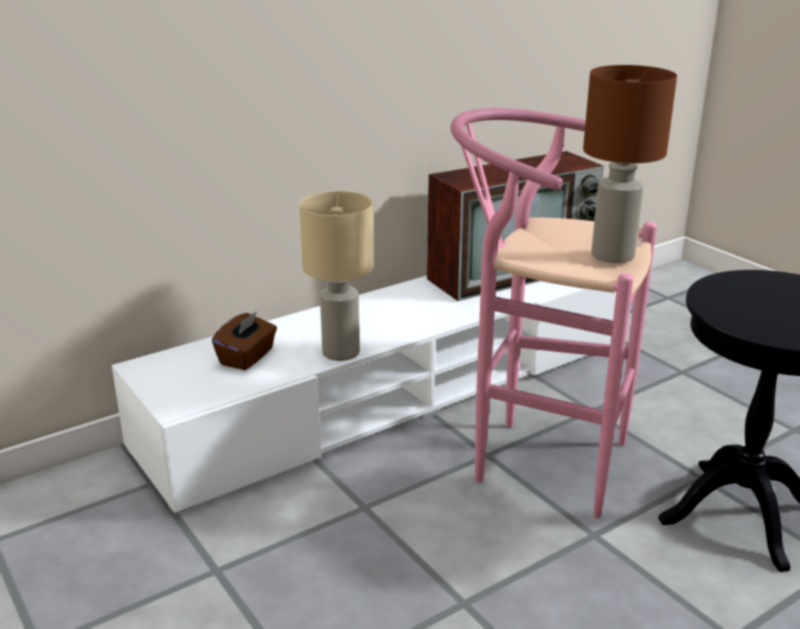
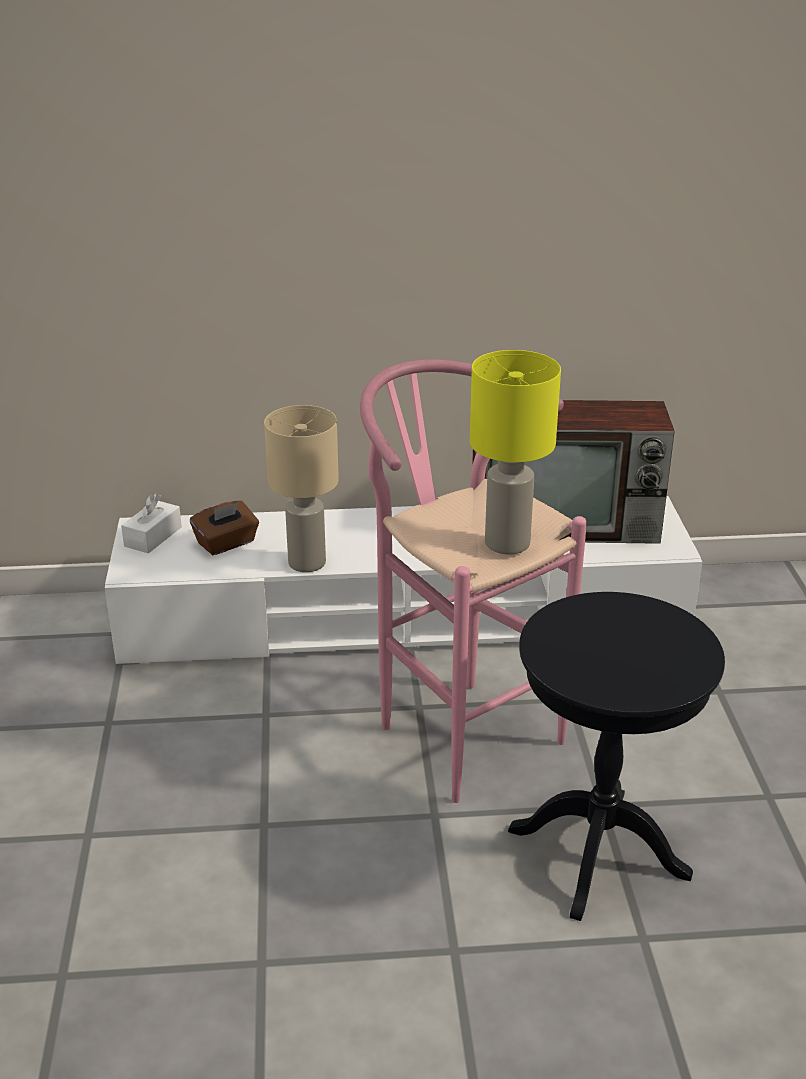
camera: 30 degrees right, 5 degrees up
brown table lamp [583,65,677,263] -> yellow table lamp [470,350,561,554]
none -> white tissue box [121,493,182,554]

